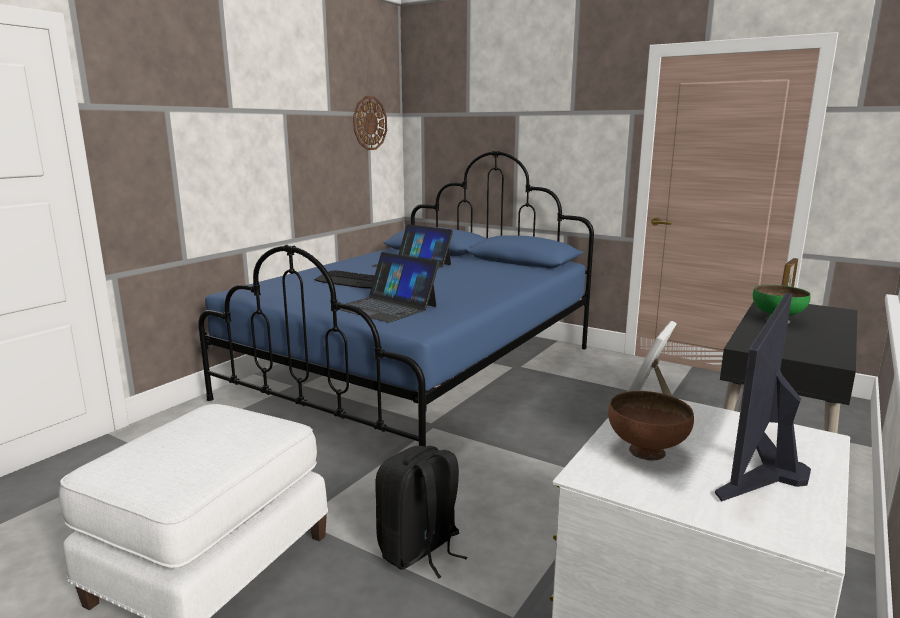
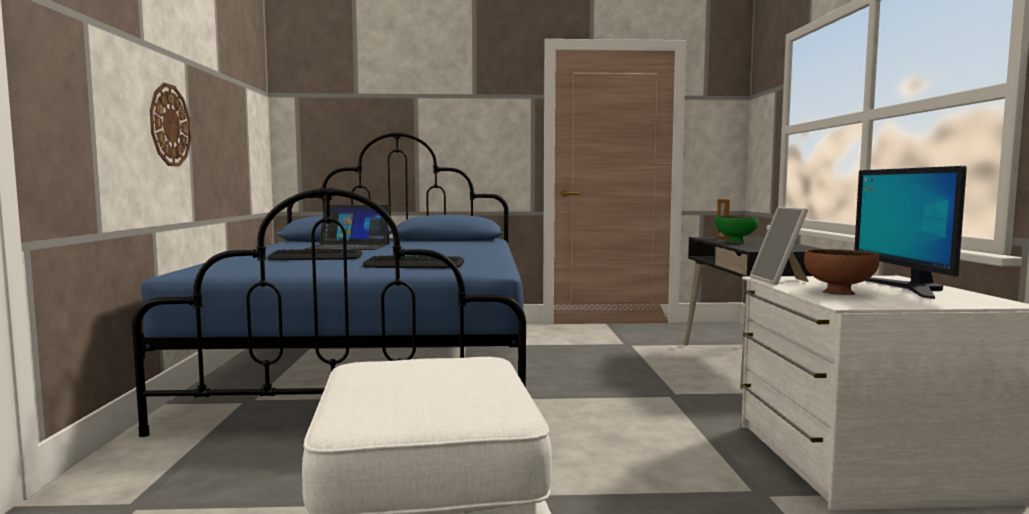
camera: 35 degrees left, 10 degrees down
laptop [339,252,439,323] -> keyboard [363,256,464,268]
wall clock [353,96,387,150] -> wall clock moved to [150,83,191,167]
black backpack [375,446,468,579] -> none

